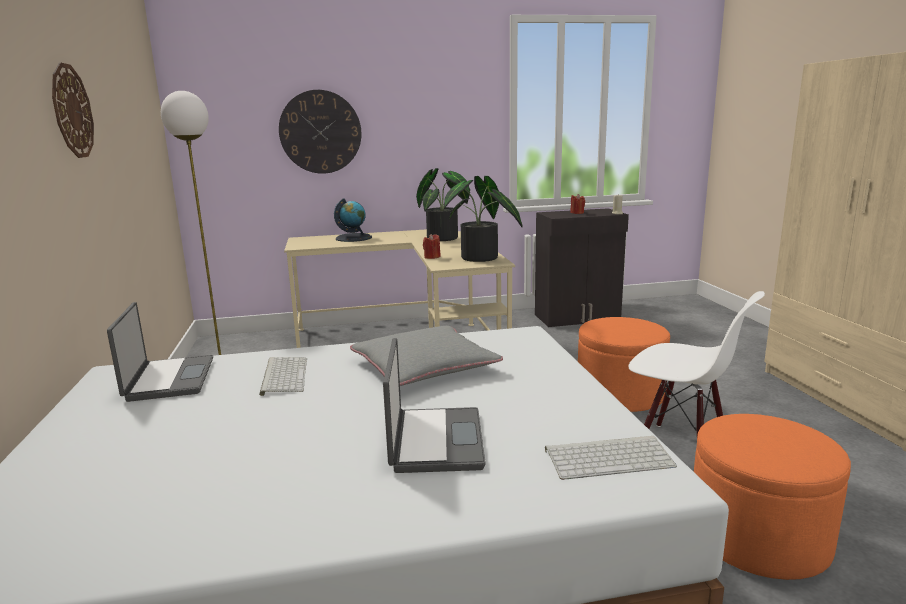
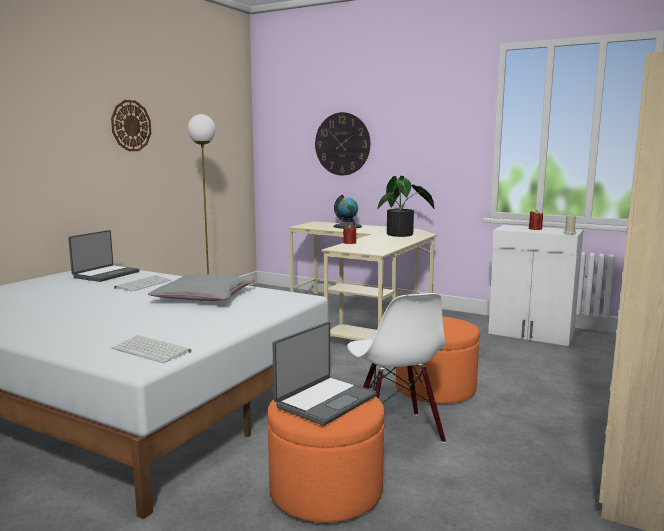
camera: 40 degrees right, 5 degrees down
laptop [383,338,486,473] -> laptop moved to [272,322,377,426]
potted plant [444,176,523,262] -> none
black cabinet [535,208,629,327] -> white cabinet [488,225,583,346]

